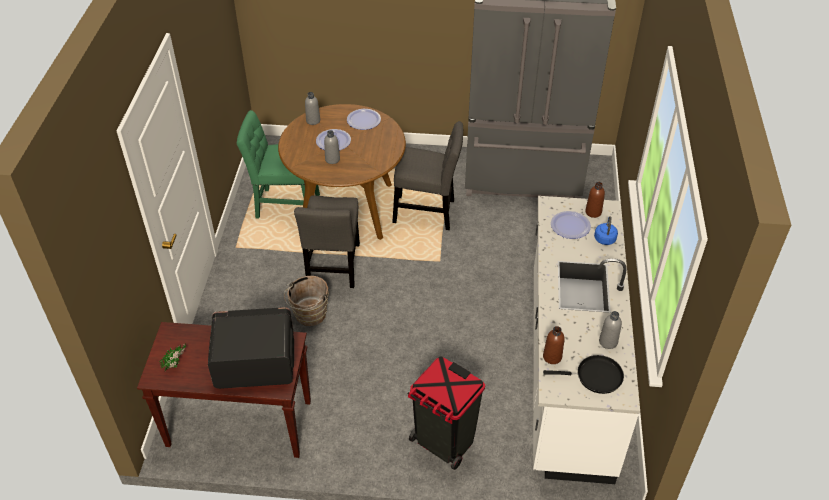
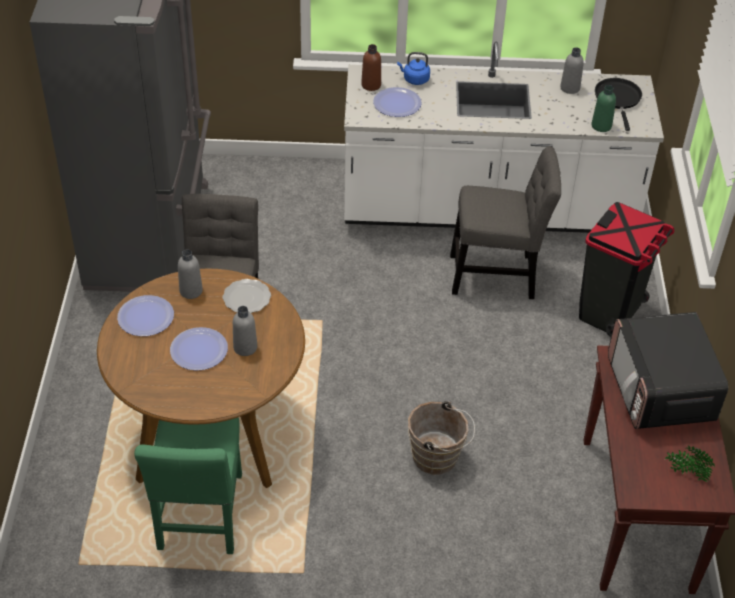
camera: 95 degrees left, 0 degrees up
grey chair [294,196,360,288] -> grey chair moved to [450,146,561,299]
grey bottle [305,92,320,125] -> grey bottle moved to [178,249,203,299]
brown bottle [543,326,565,364] -> green bottle [592,85,616,132]
none -> plate [223,279,271,313]

